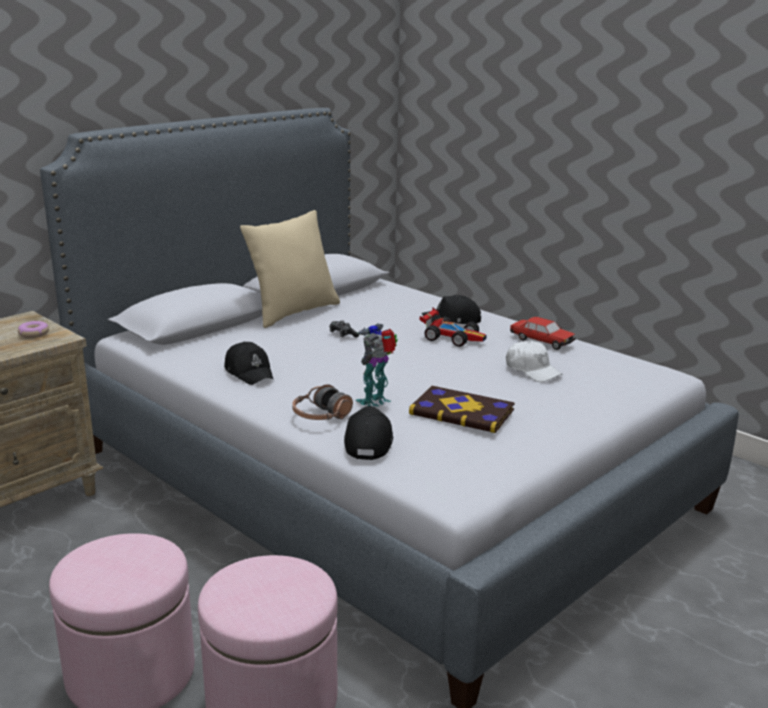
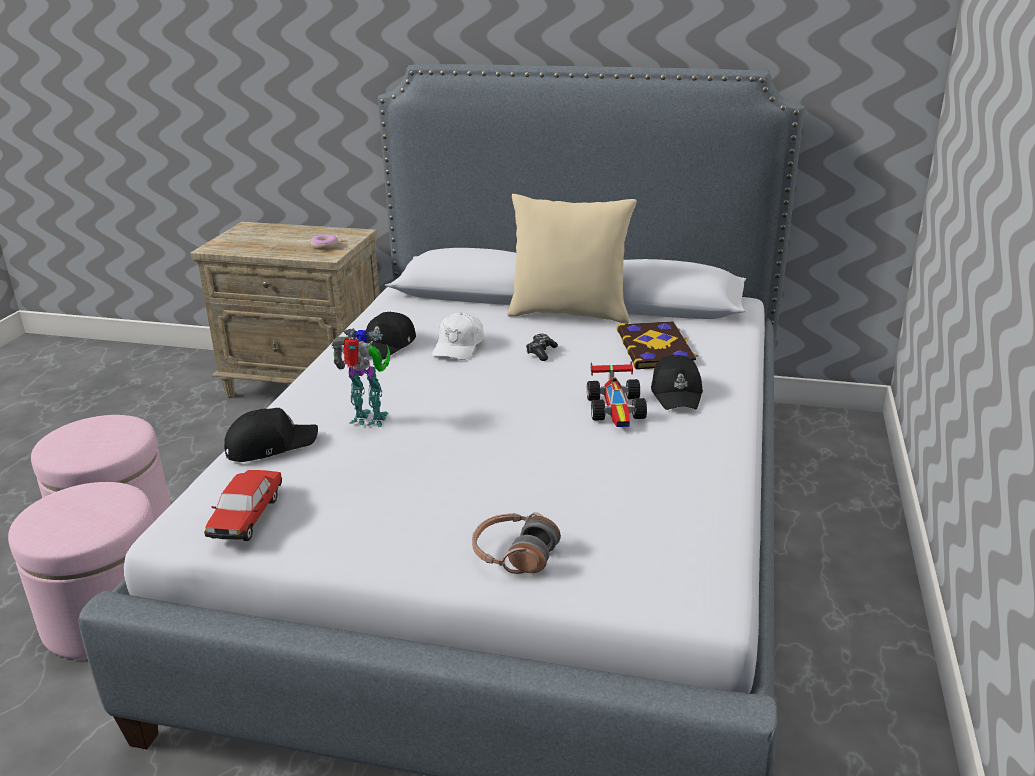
camera: 60 degrees right, 5 degrees up
headphones [292,384,353,420] -> headphones moved to [472,512,561,574]
book [409,386,515,433] -> book moved to [617,321,699,370]
black cap [422,295,481,324] -> black cap turned 150 degrees counterclockwise [651,355,703,410]
white cap [506,341,563,382] -> white cap moved to [432,313,484,360]
toy car [510,317,575,350] -> toy car moved to [204,470,282,541]

